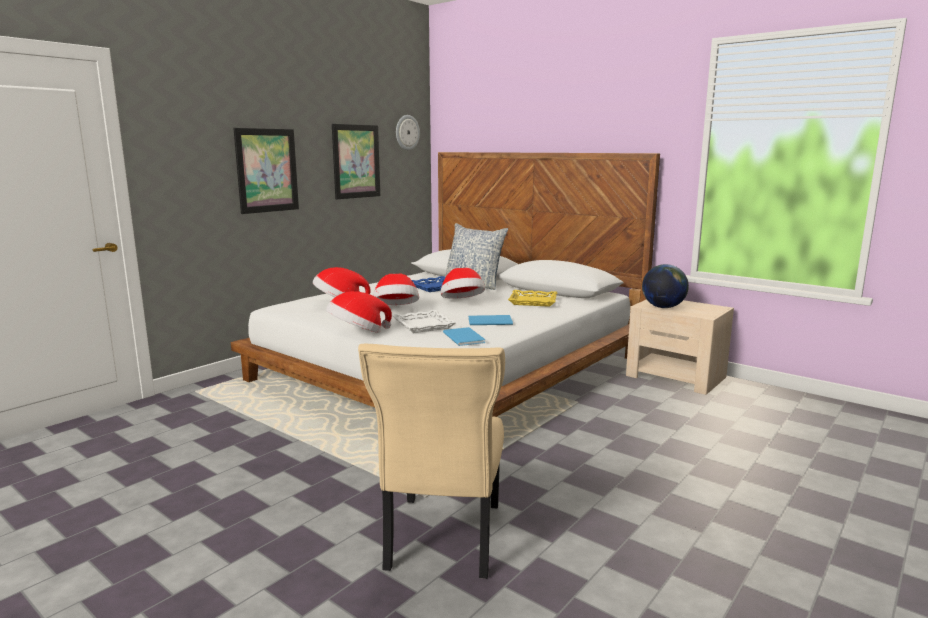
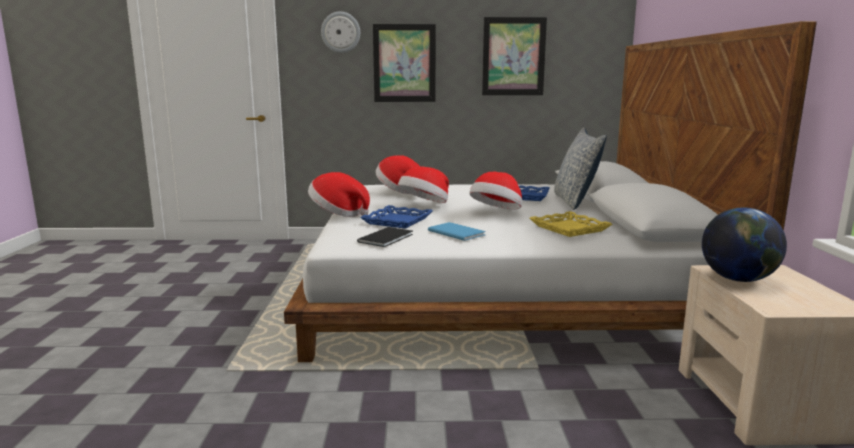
camera: 50 degrees right, 0 degrees up
beige chair [358,344,505,579] -> none
white tray [392,310,456,333] -> blue tray [360,205,433,229]
wall clock [396,115,420,150] -> wall clock moved to [321,12,360,53]
blue book [443,327,486,346] -> black book [357,227,413,247]

